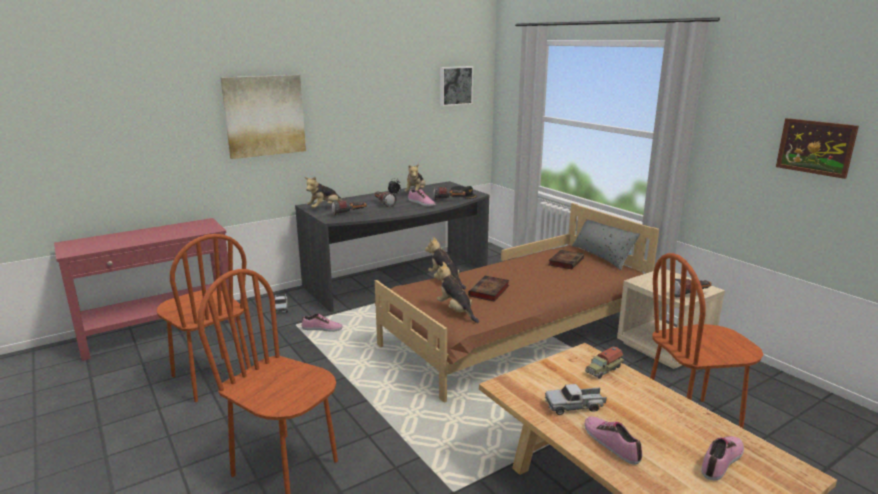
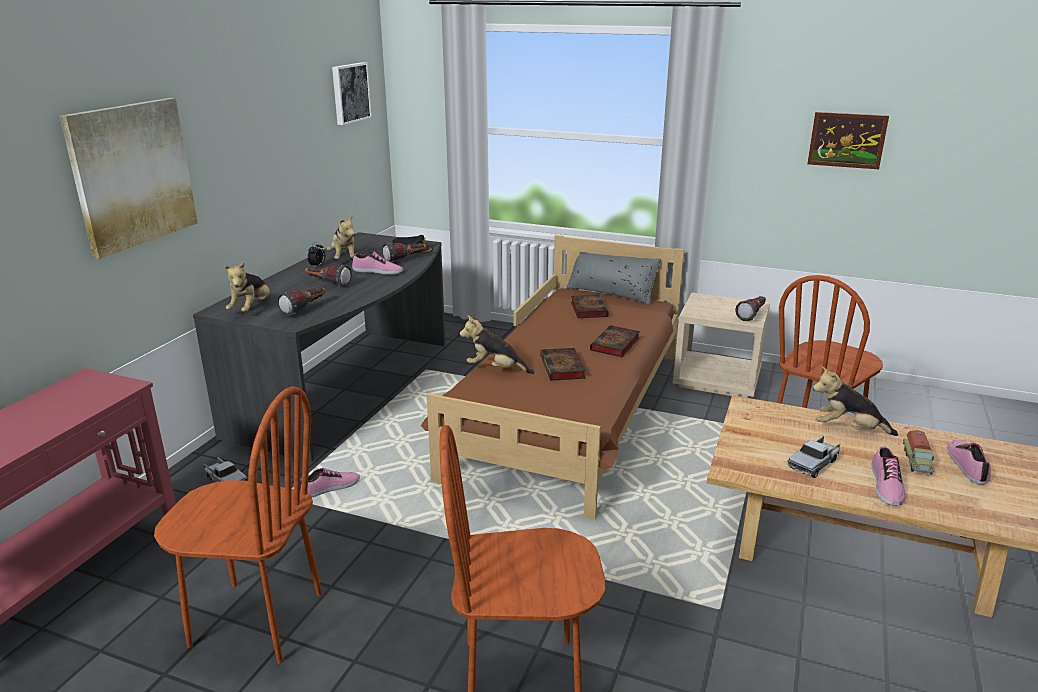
camera: 35 degrees left, 5 degrees up
plush toy [434,262,479,323] -> plush toy moved to [813,366,898,436]
toy truck [585,347,624,379] -> toy truck moved to [903,430,934,474]
shoe [585,416,643,465] -> shoe turned 105 degrees counterclockwise [872,446,905,506]
none -> book [590,325,640,357]

